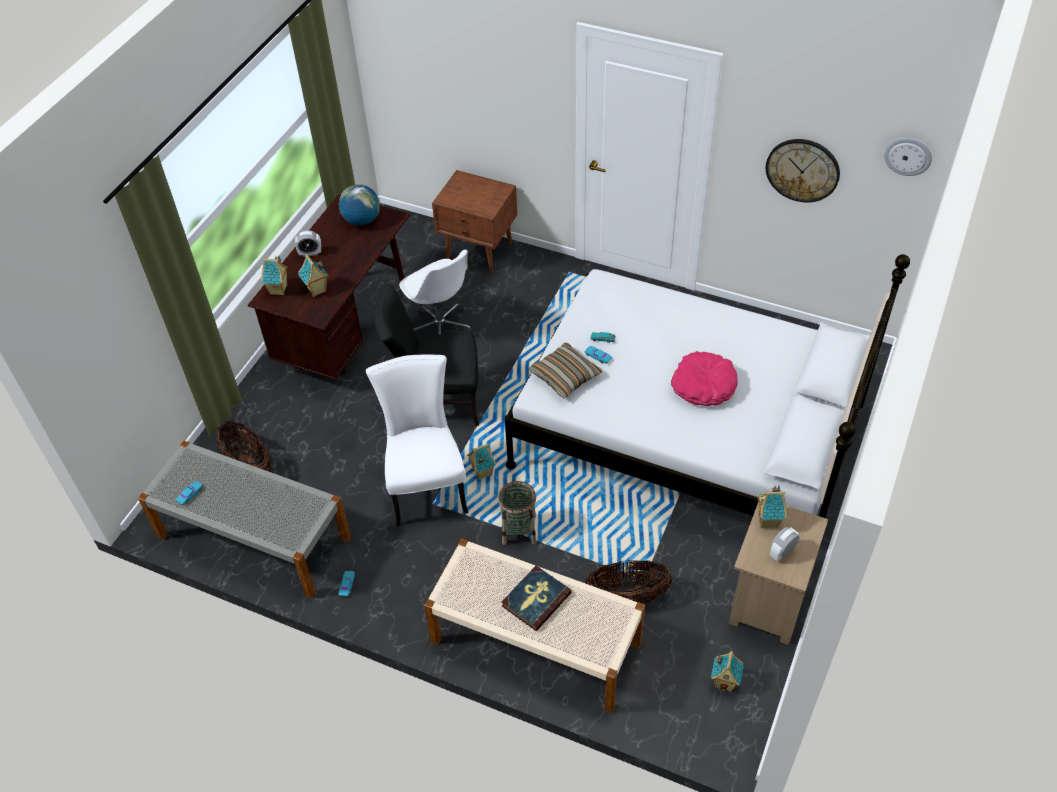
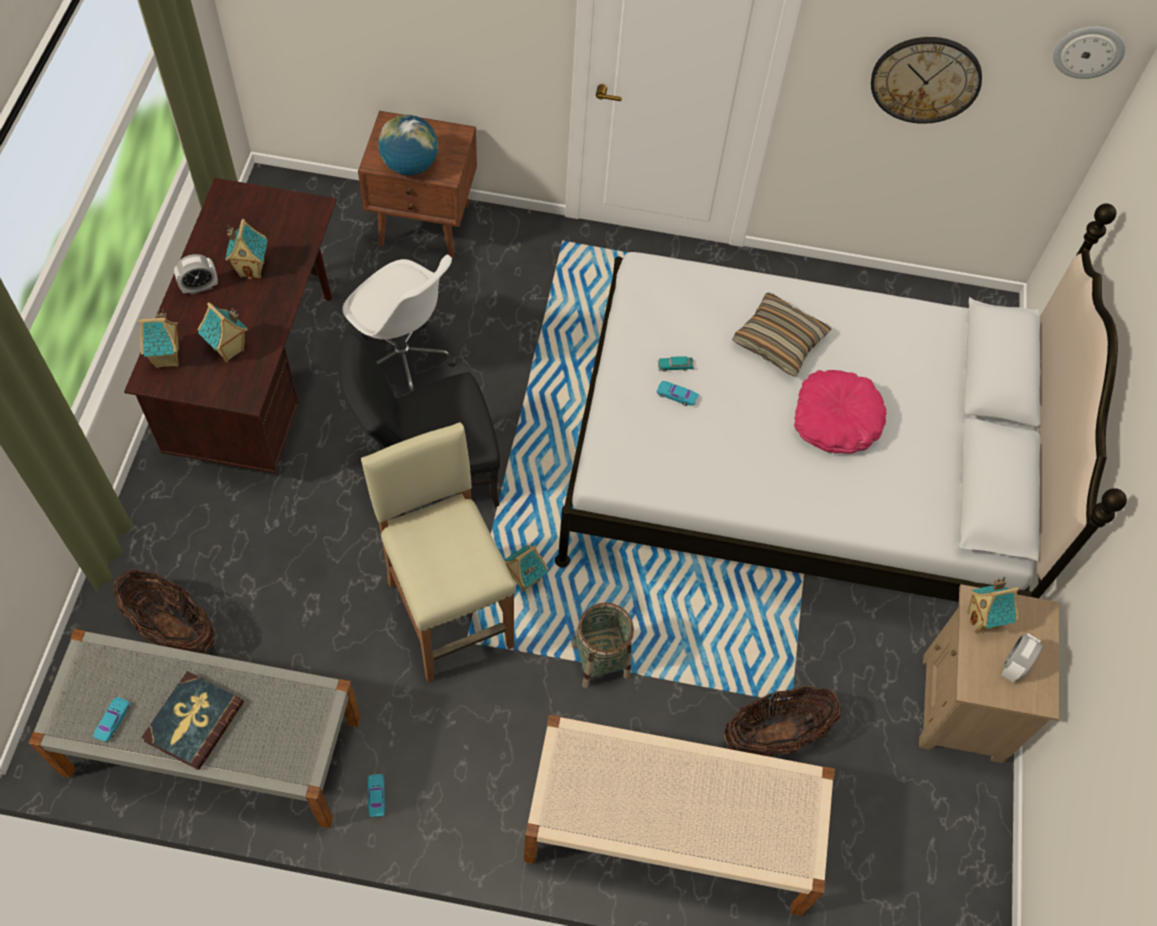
camera: 20 degrees left, 10 degrees up
globe [339,185,380,226] -> globe moved to [378,114,438,176]
white chair [366,355,468,527] -> beige stool [361,422,516,683]
book [501,566,571,631] -> book moved to [141,671,244,770]
pillow [529,343,602,399] -> pillow moved to [732,292,831,377]
toy house [711,651,744,692] -> toy house moved to [225,219,268,279]

